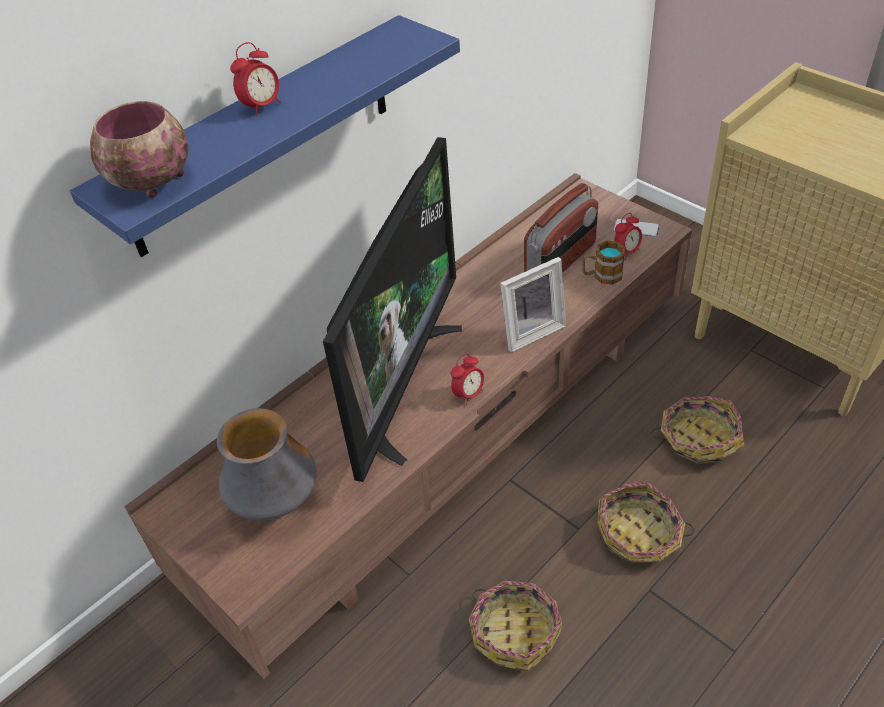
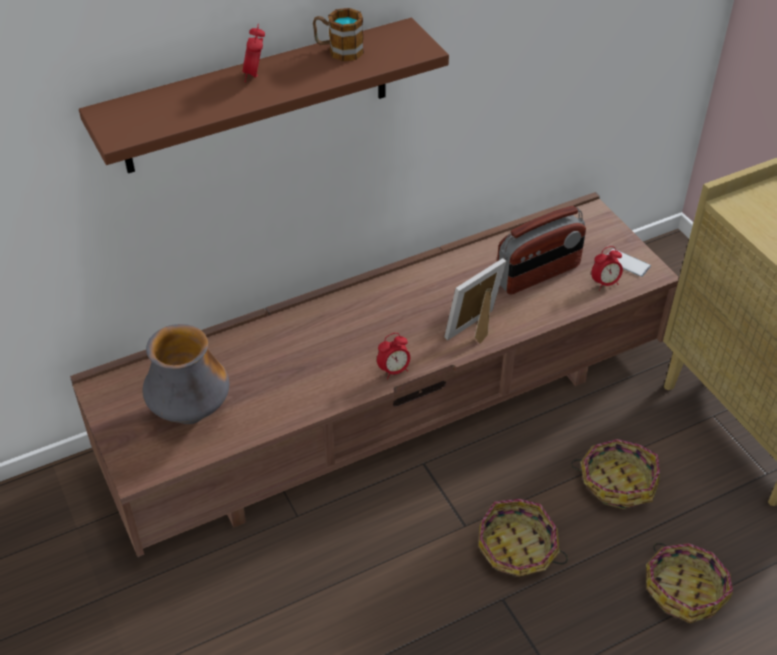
camera: 15 degrees right, 0 degrees up
blue shelf [70,15,460,257] -> brown shelf [79,18,449,173]
bowl [90,101,189,198] -> none
alarm clock [230,42,281,116] -> alarm clock turned 120 degrees clockwise [242,24,265,82]
television [323,137,462,482] -> none
basket [469,581,562,672] -> basket moved to [646,543,733,623]
picture frame [500,257,566,352] -> picture frame turned 150 degrees clockwise [444,258,506,344]
mug [582,240,625,285] -> mug moved to [313,8,364,61]

